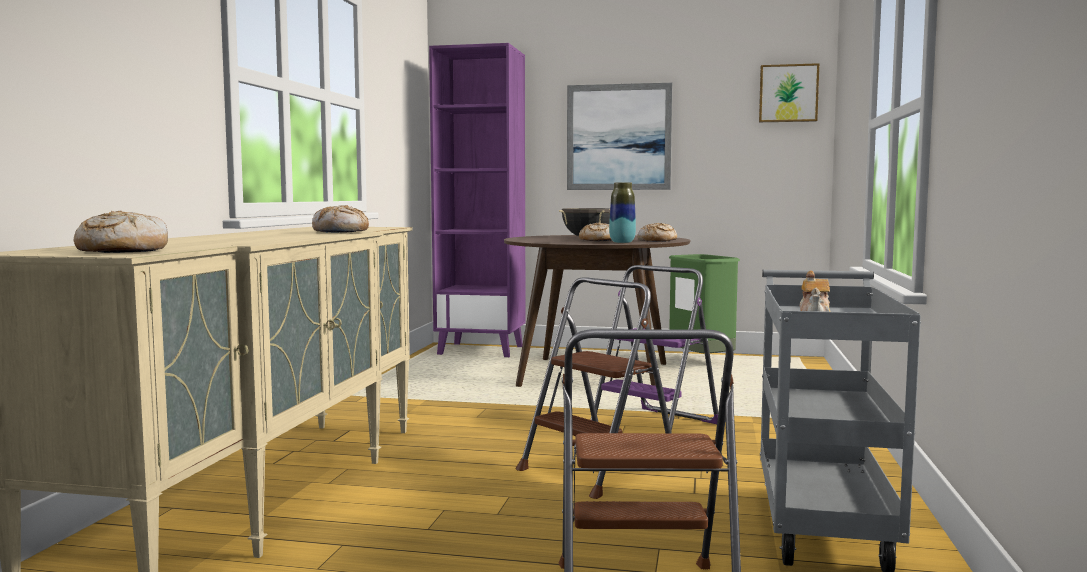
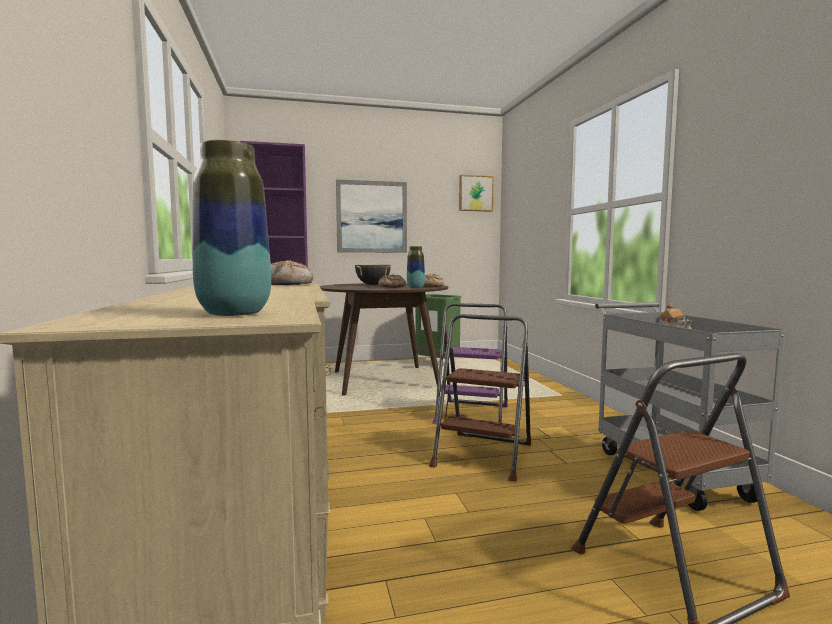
camera: 25 degrees left, 0 degrees up
bread [74,211,168,253] -> vase [193,140,271,316]

